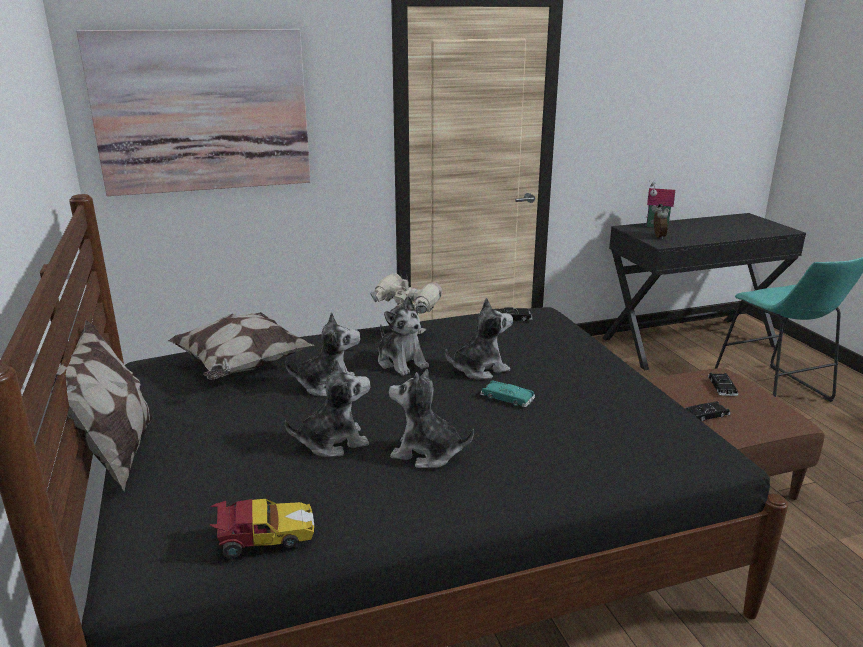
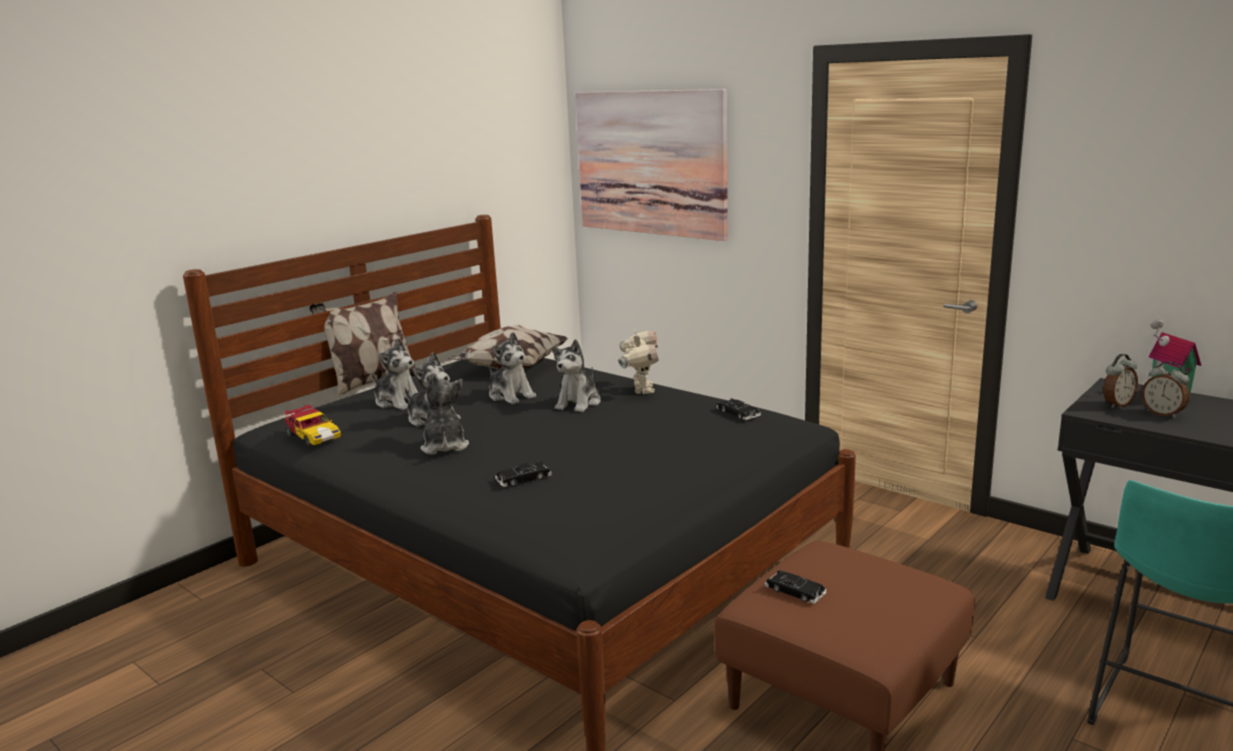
camera: 60 degrees right, 5 degrees down
plush toy [445,298,513,379] -> plush toy moved to [372,338,418,410]
turquoise toy car [480,381,535,407] -> none
black toy car [708,372,738,396] -> black toy car moved to [495,461,552,487]
none -> alarm clock [1141,362,1190,418]

